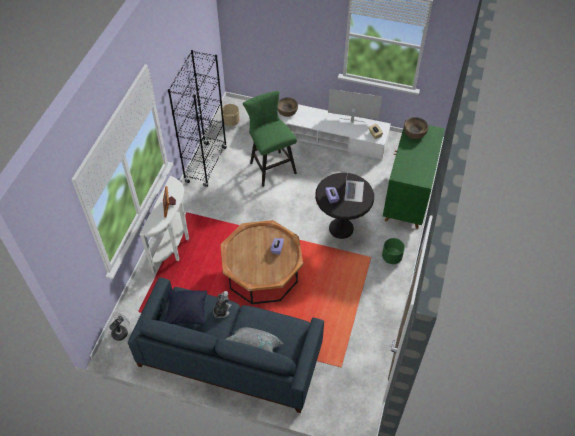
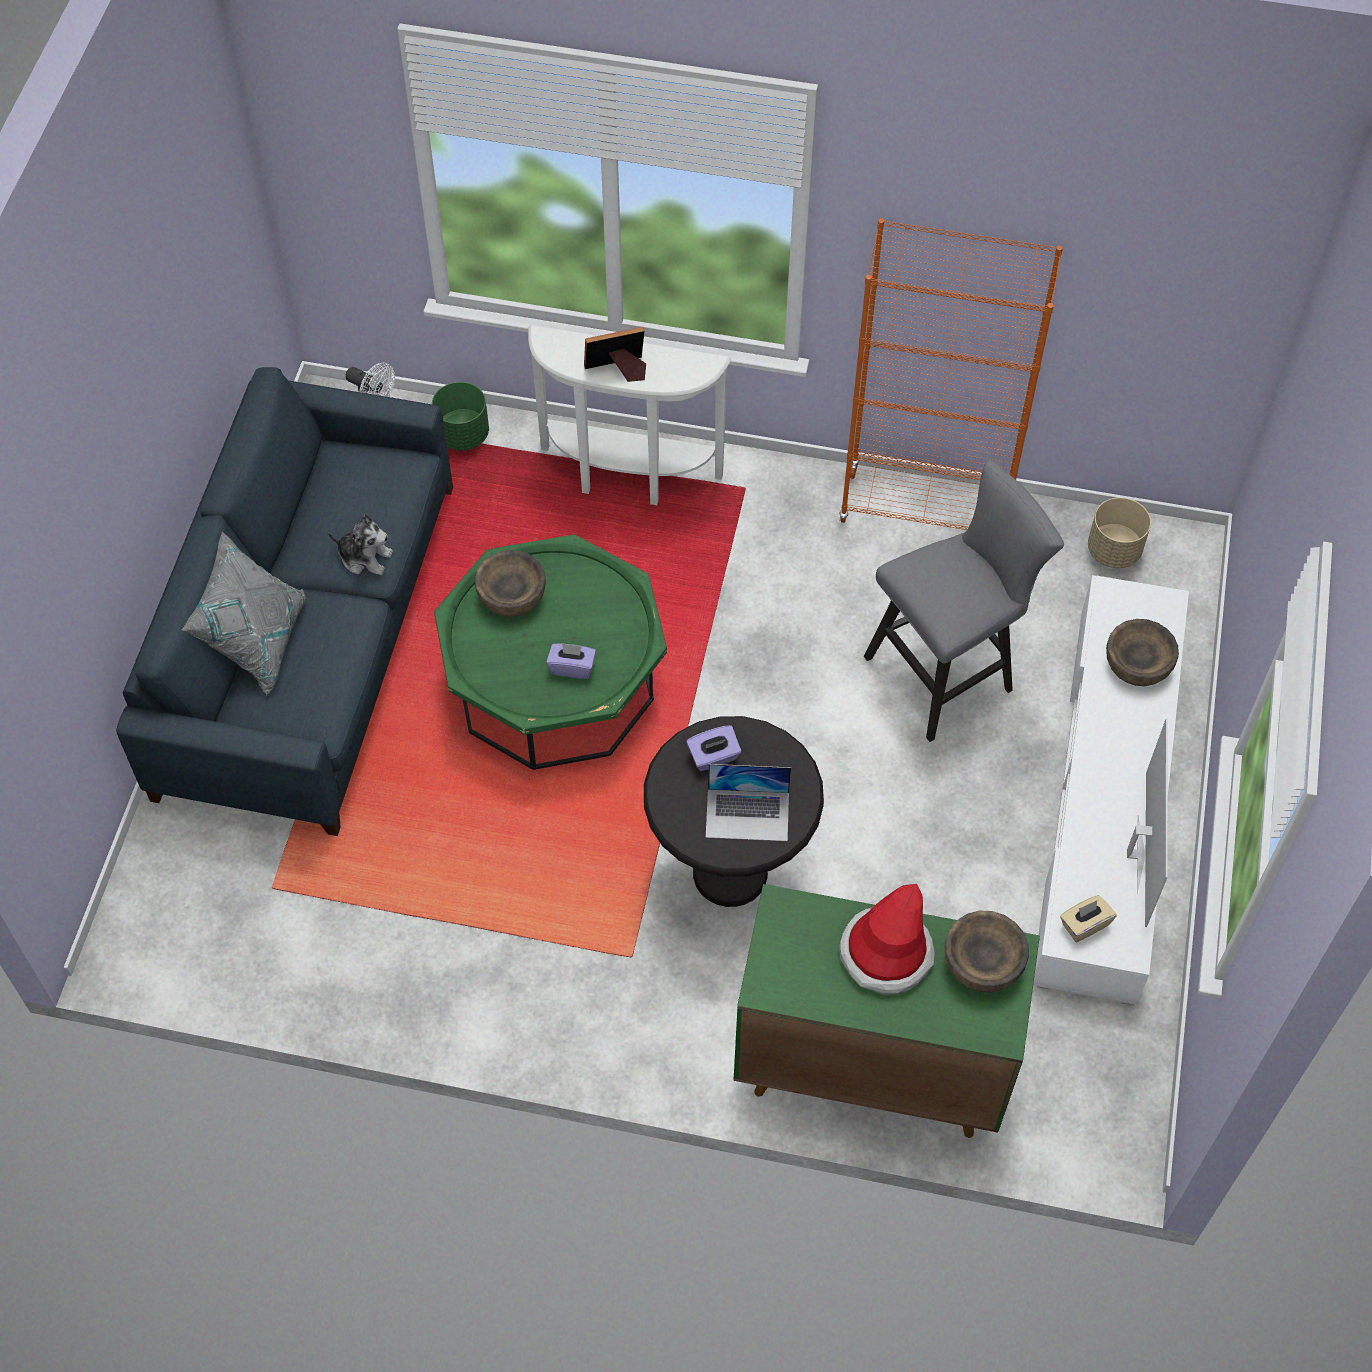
camera: 85 degrees right, 5 degrees up
black pillow [165,290,207,324] -> none
black bookcase [168,50,227,187] -> orange bookcase [839,218,1063,530]
brown coffee table [220,220,303,304] -> green coffee table [434,534,667,770]
green stool [243,91,297,187] -> grey stool [864,459,1064,742]
green planter [382,238,405,264] -> green planter moved to [432,382,489,451]
none -> brown bowl [475,550,546,617]
none -> hat [839,884,935,995]

